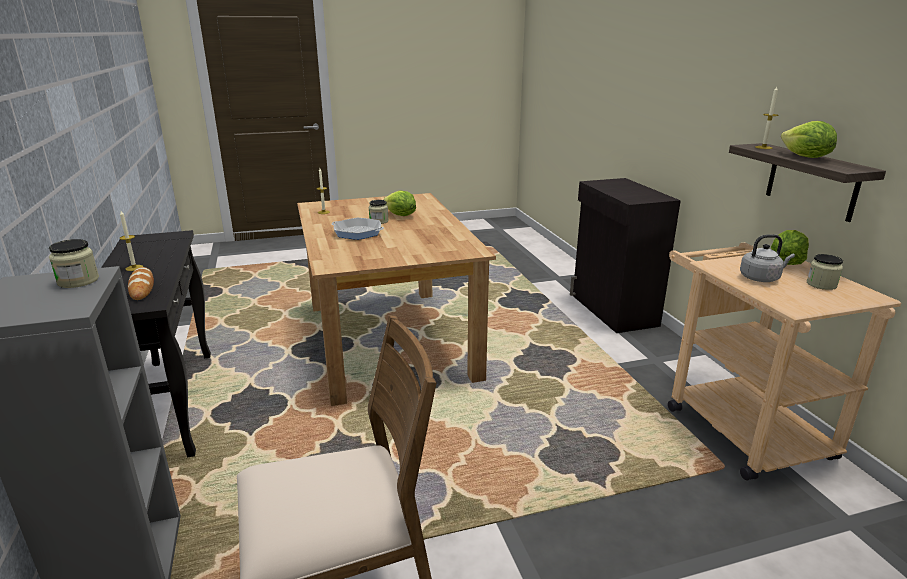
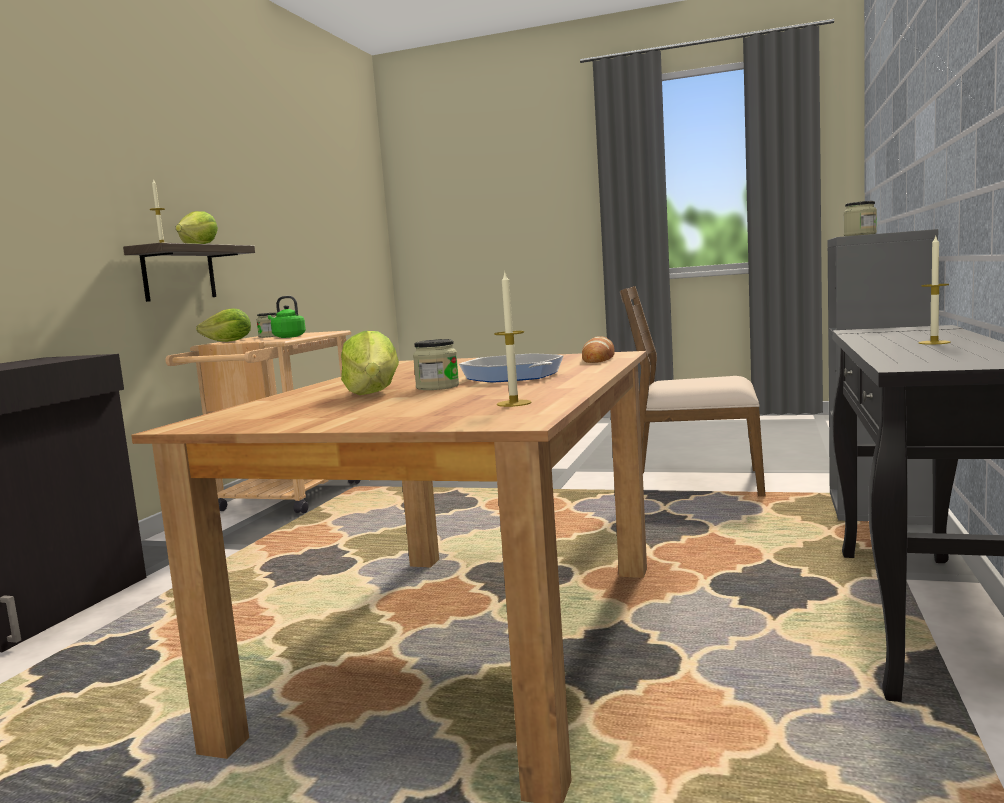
camera: 145 degrees left, 15 degrees down
bread [128,267,154,300] -> bread moved to [582,336,615,363]
grey kettle [740,234,795,282] -> green kettle [268,296,306,338]

